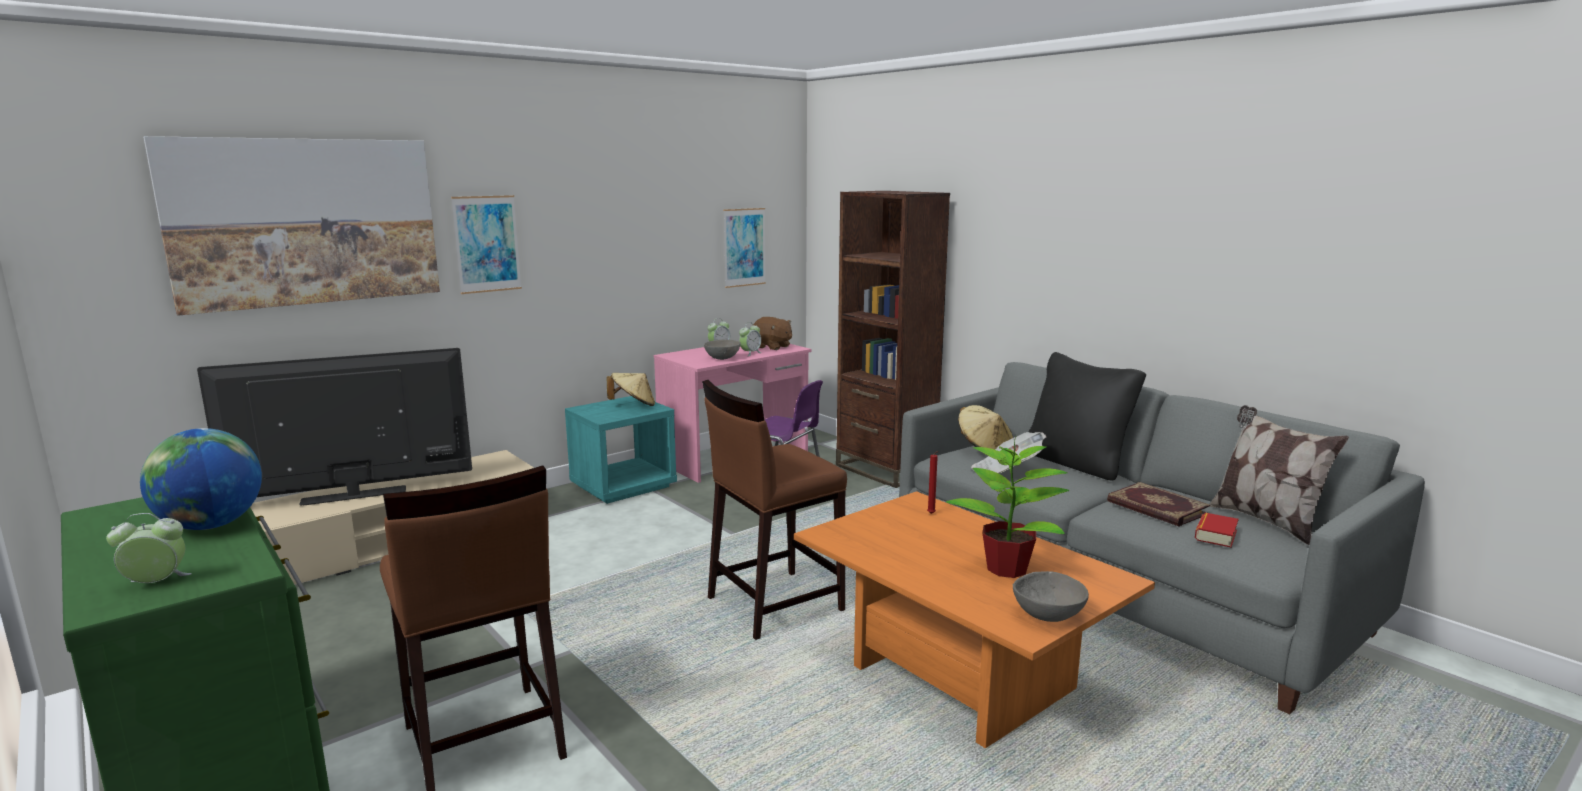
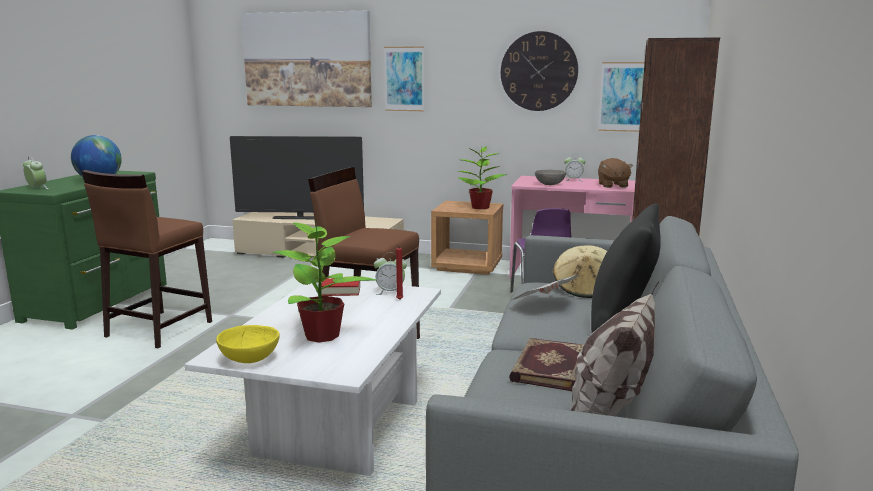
camera: 55 degrees right, 0 degrees up
television [197,348,472,505] -> television turned 150 degrees clockwise [230,136,364,219]
turquoise nightstand [565,396,677,504] -> brown nightstand [431,201,503,275]
beige hat [607,373,655,406] -> potted plant [458,146,507,209]
alarm clock [739,322,762,356] -> alarm clock moved to [374,253,407,295]
orange coffee table [794,491,1155,748] -> white coffee table [185,282,441,476]
grey bowl [1013,571,1089,622] -> yellow bowl [216,325,280,363]
book [1195,512,1239,547] -> book moved to [321,279,360,296]
none -> wall clock [501,31,578,111]

